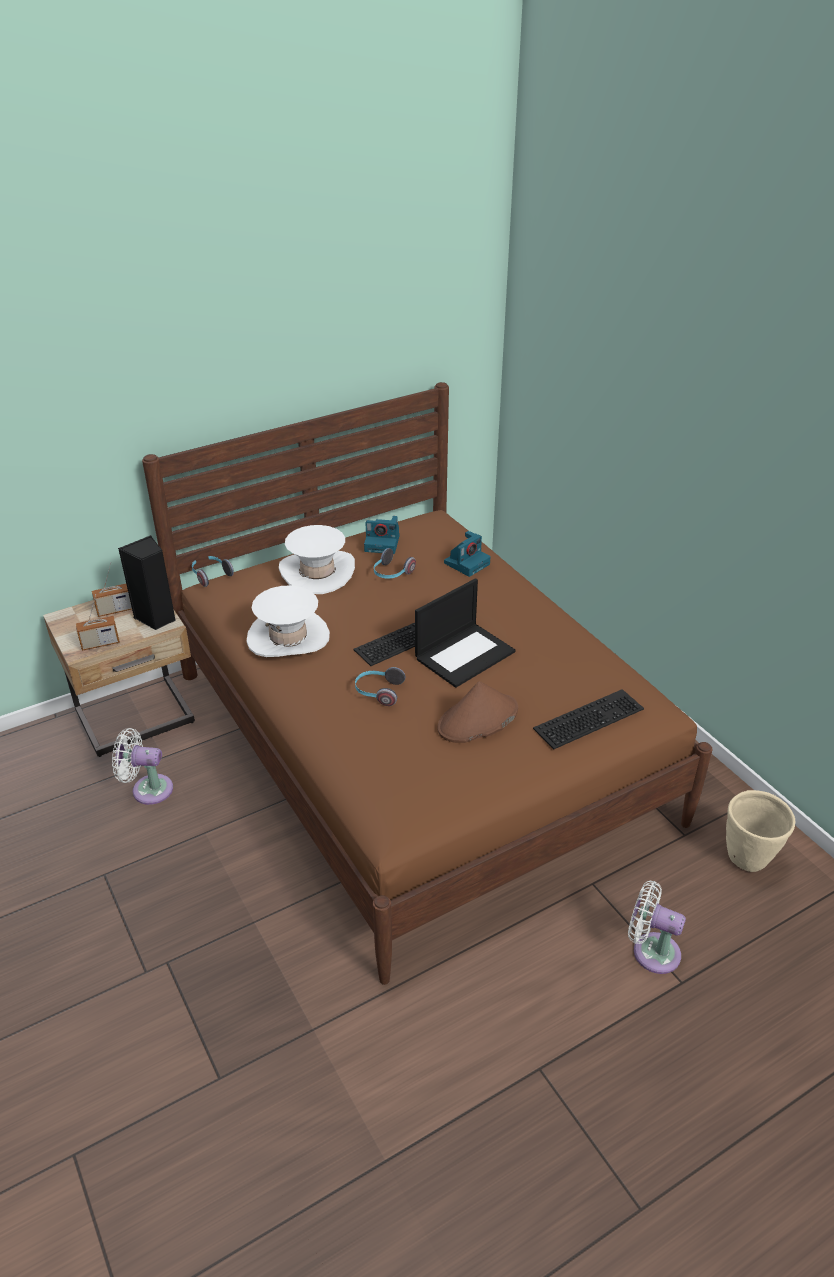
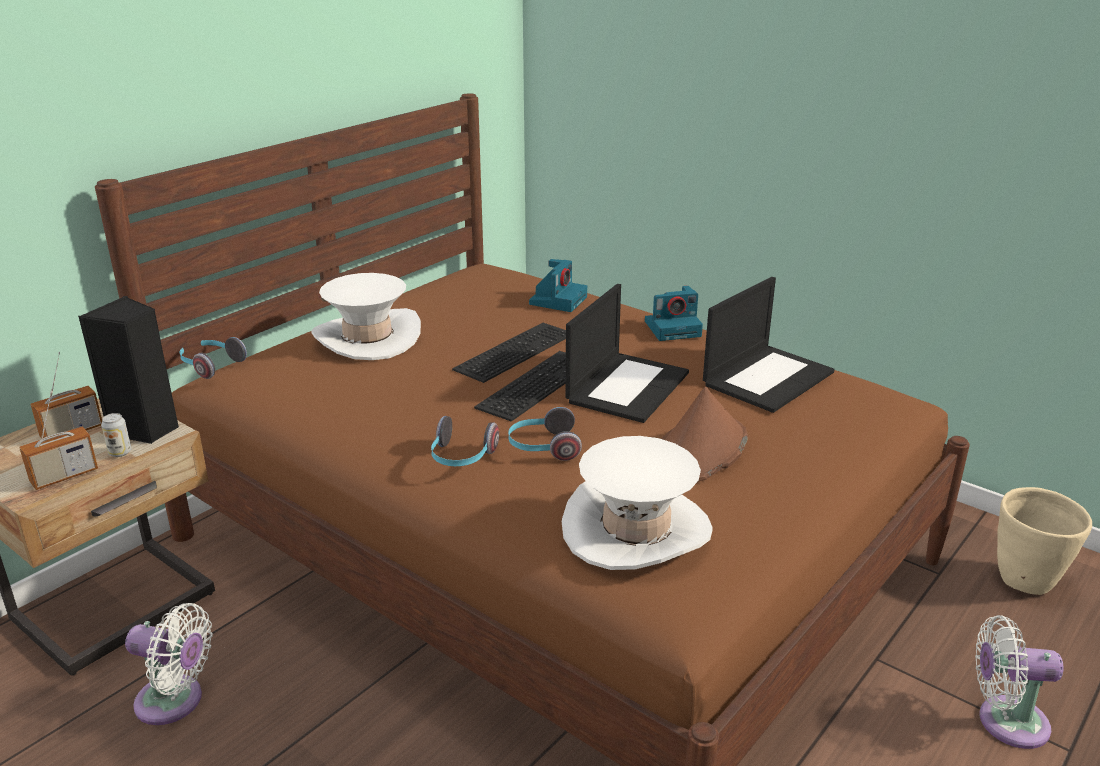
camera: 20 degrees left, 10 degrees down
white fan [112,728,173,805] -> white fan turned 150 degrees counterclockwise [125,603,212,725]
white hat [247,586,330,657] -> white hat moved to [562,436,712,570]
camera [364,516,399,554] -> camera moved to [645,286,703,341]
headphones [374,548,416,579] -> headphones moved to [431,416,499,466]
keyboard [533,689,644,749] -> keyboard moved to [452,323,566,383]
none -> can [101,413,131,457]
none -> laptop [703,277,835,413]

